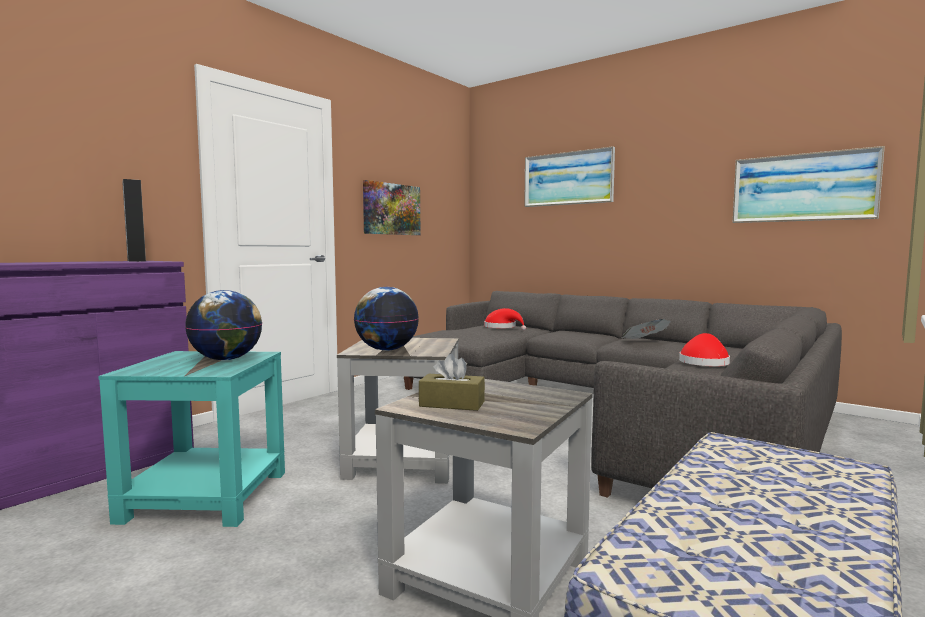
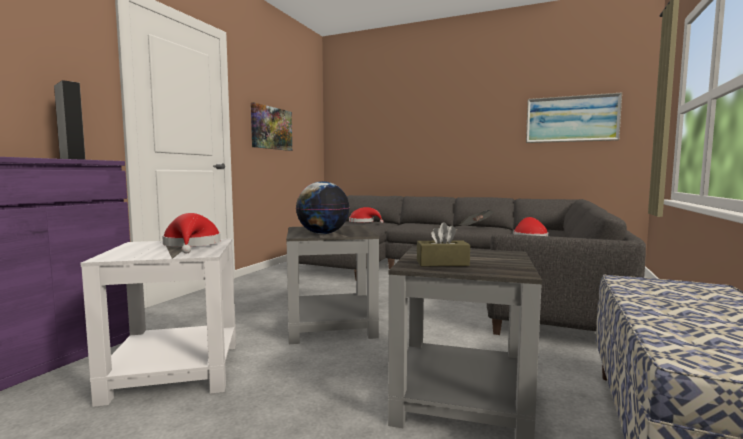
camera: 15 degrees left, 0 degrees up
turquoise side table [98,351,285,527] -> white side table [81,239,236,407]
globe [185,290,262,360] -> red hat [162,213,221,254]
picture [524,146,615,207] -> none

